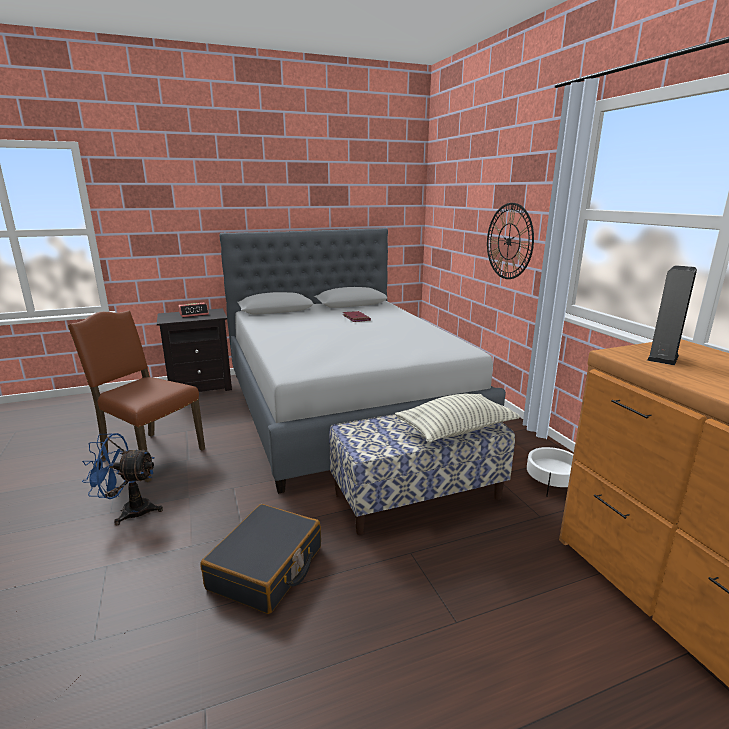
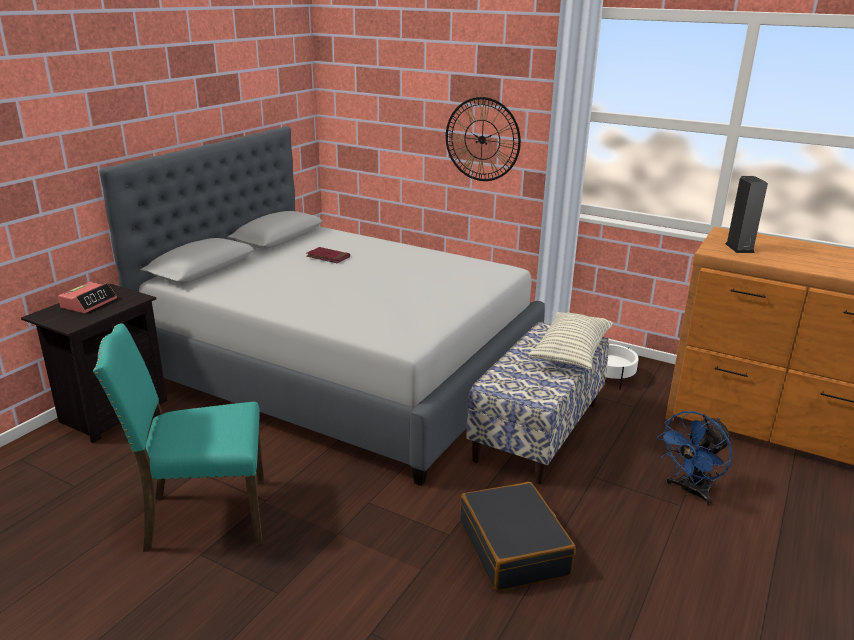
camera: 40 degrees left, 5 degrees up
brown chair [68,310,205,482] -> turquoise chair [93,323,264,552]
blue fan [82,433,163,525] -> blue fan moved to [657,411,732,506]

